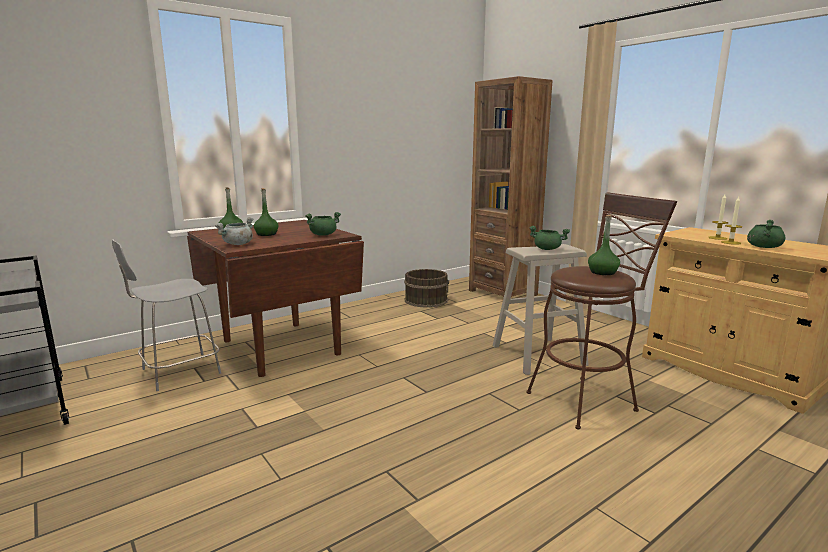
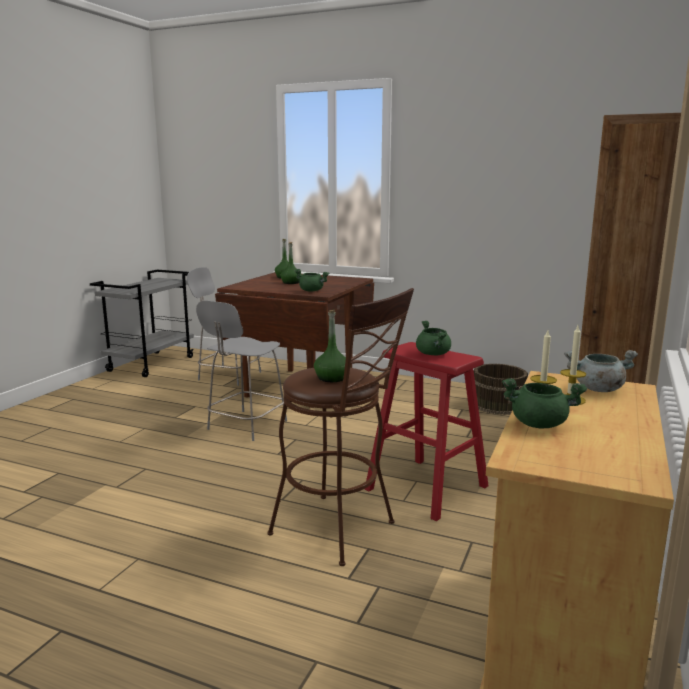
camera: 60 degrees right, 0 degrees up
grey cooking pot [215,217,254,245] -> grey cooking pot moved to [564,350,638,392]
beige stool [493,244,589,375] -> red stool [365,342,489,521]
none -> grey chair [196,300,287,441]

